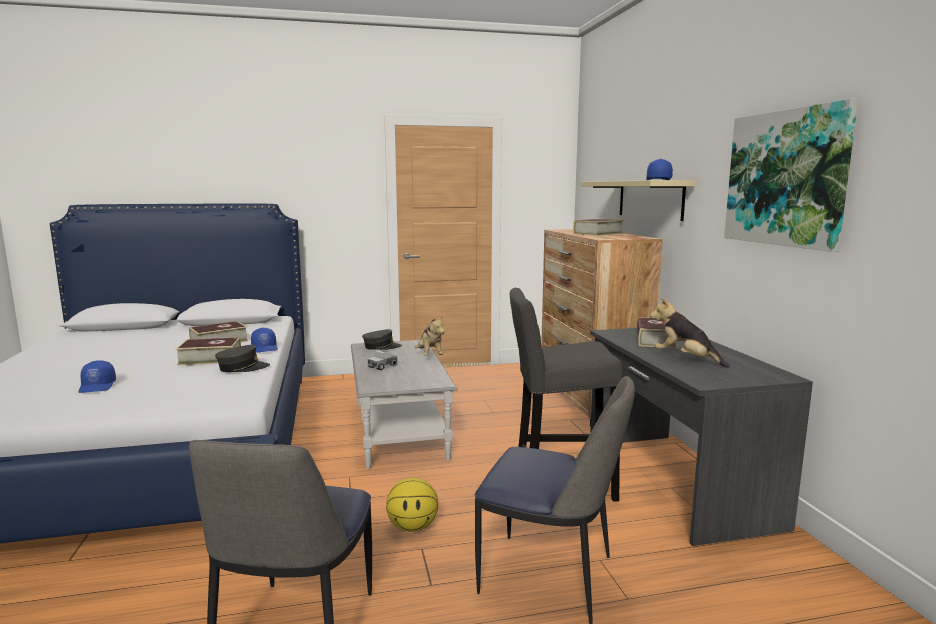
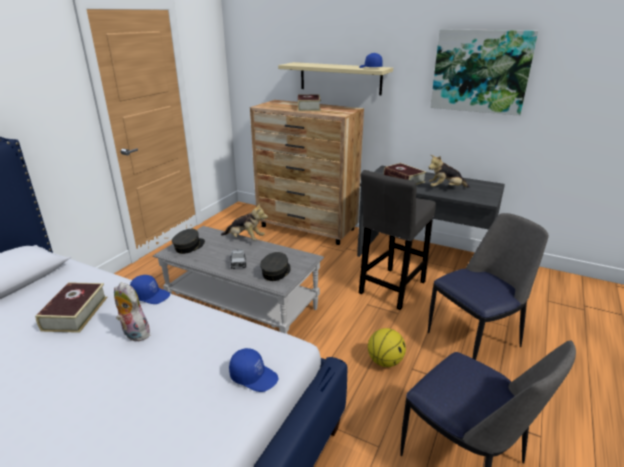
camera: 50 degrees left, 15 degrees up
blue cap [79,360,116,393] -> blue cap moved to [229,348,278,392]
book [175,337,241,365] -> plush toy [114,282,150,341]
grey cap [215,345,270,372] -> grey cap moved to [260,252,291,281]

